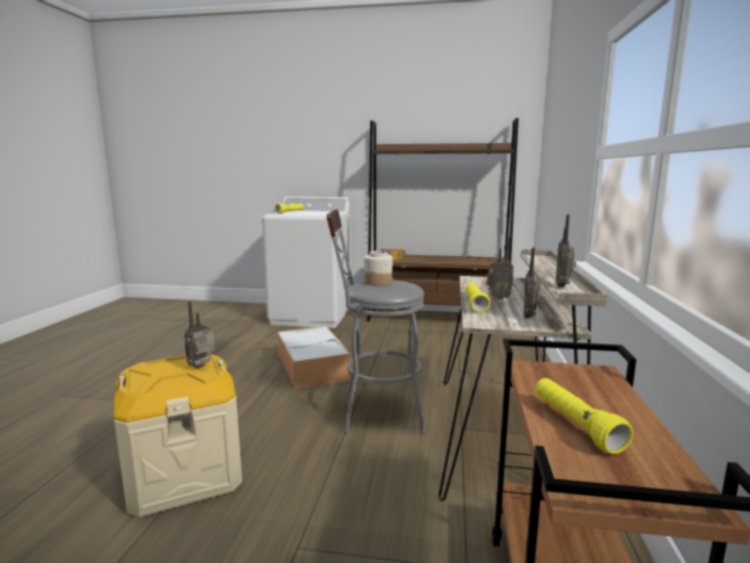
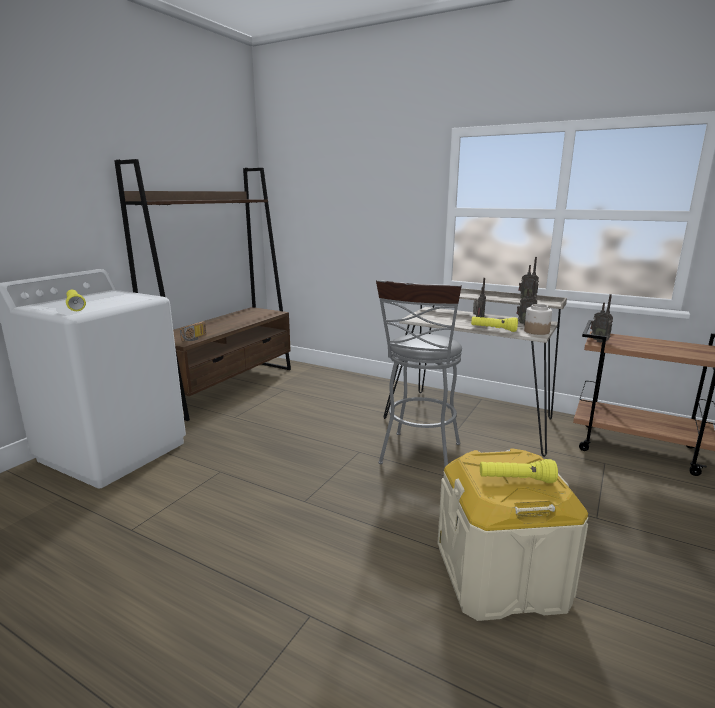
camera: 70 degrees left, 5 degrees up
radio [184,301,215,368] -> radio moved to [590,294,613,343]
storage box [277,326,351,389] -> none
jar [364,251,393,286] -> jar moved to [524,304,552,335]
yellow flashlight [535,378,633,454] -> yellow flashlight moved to [480,459,558,483]

